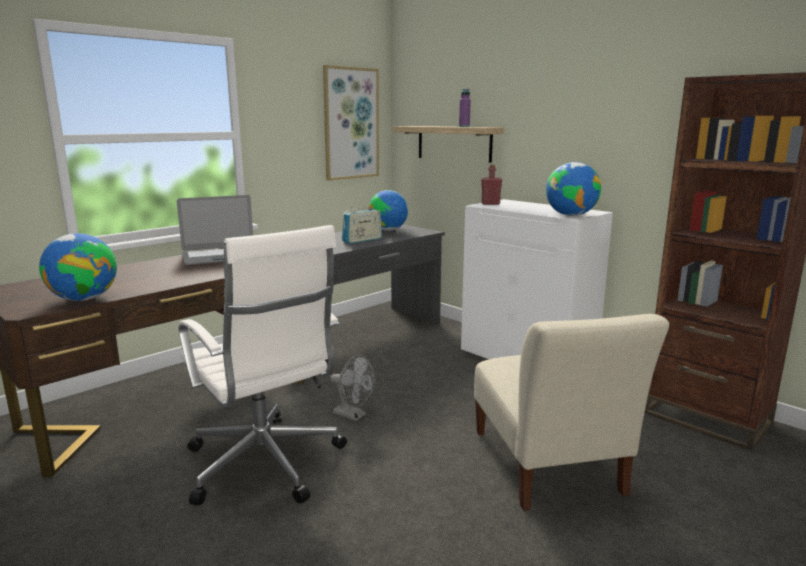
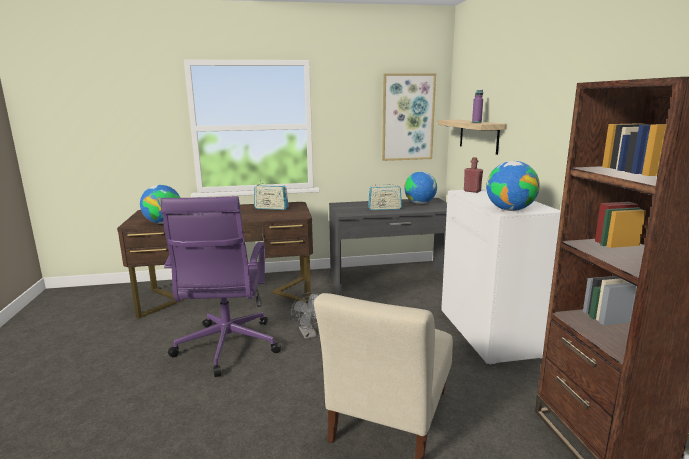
camera: 35 degrees right, 0 degrees up
laptop [177,195,253,265] -> radio [254,180,289,210]
white office chair [178,225,347,505] -> purple office chair [160,196,281,377]

